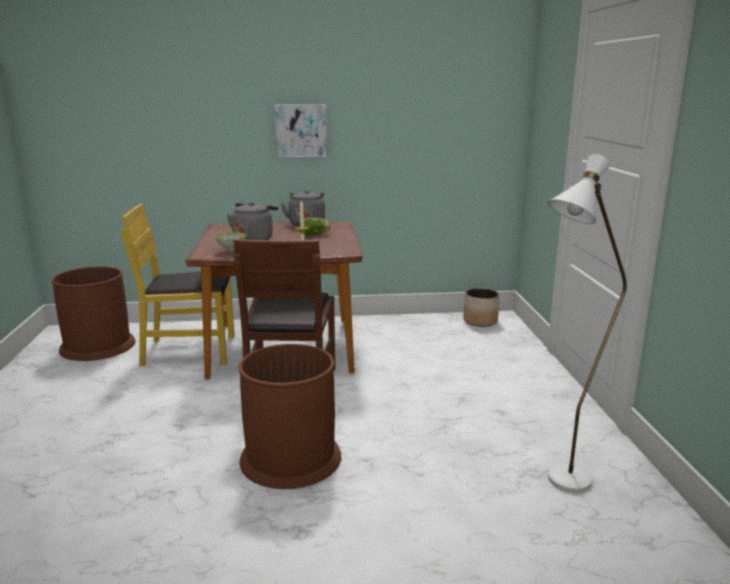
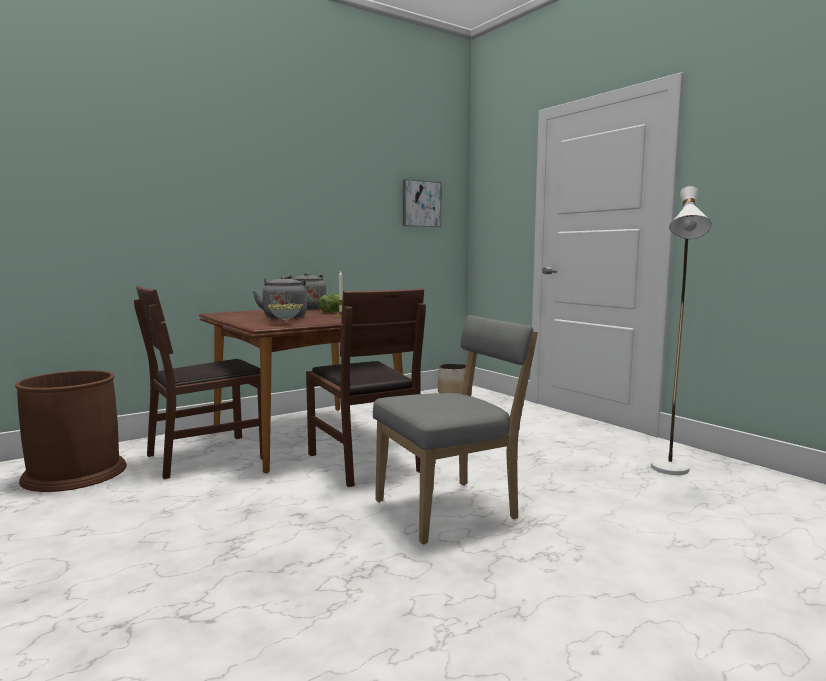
camera: 30 degrees left, 10 degrees down
yellow chair [121,203,235,366] -> brown chair [134,286,262,479]
brown trash can [238,344,341,489] -> grey chair [373,315,538,544]
picture [274,104,327,158] -> picture moved to [403,179,442,227]

